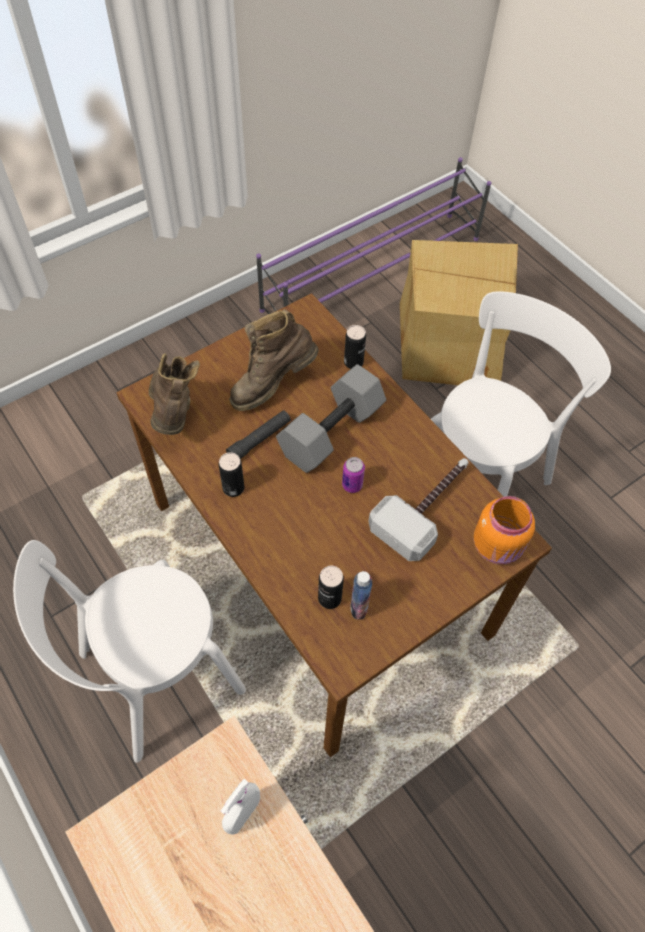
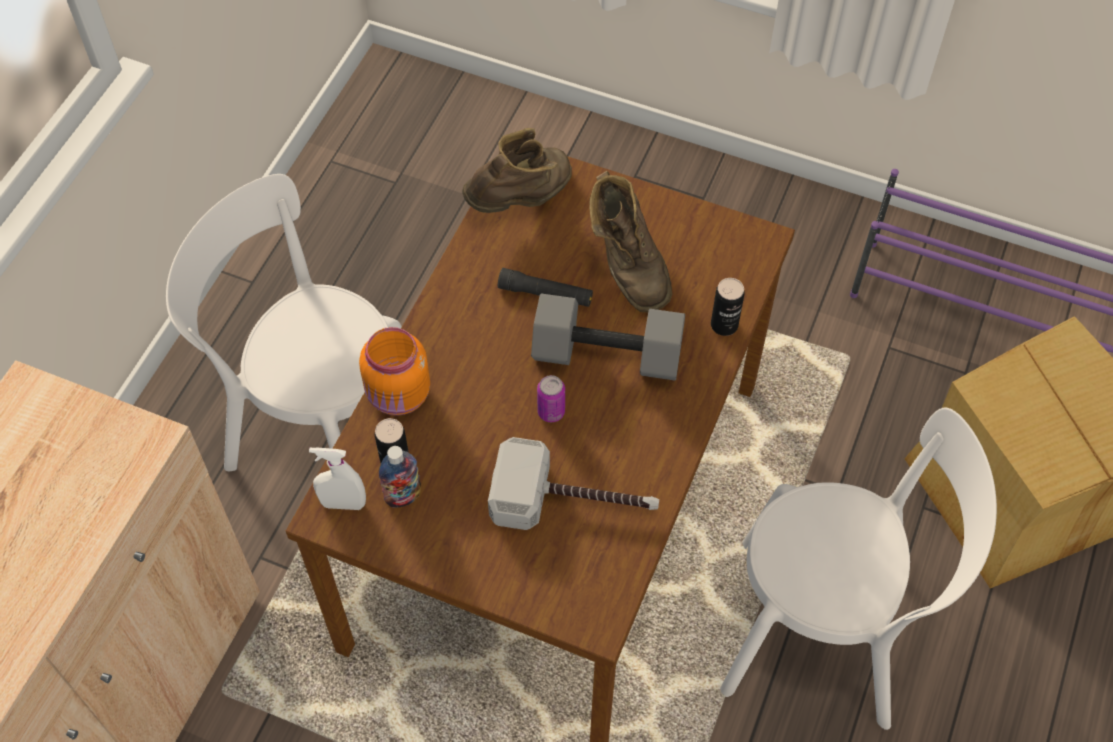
camera: 60 degrees right, 0 degrees up
can [219,452,244,497] -> none
white spray bottle [221,779,260,835] -> white spray bottle moved to [309,448,366,510]
brown boot [229,309,319,411] -> brown boot turned 135 degrees counterclockwise [589,171,672,312]
orange jar [474,496,535,565] -> orange jar moved to [359,327,430,416]

